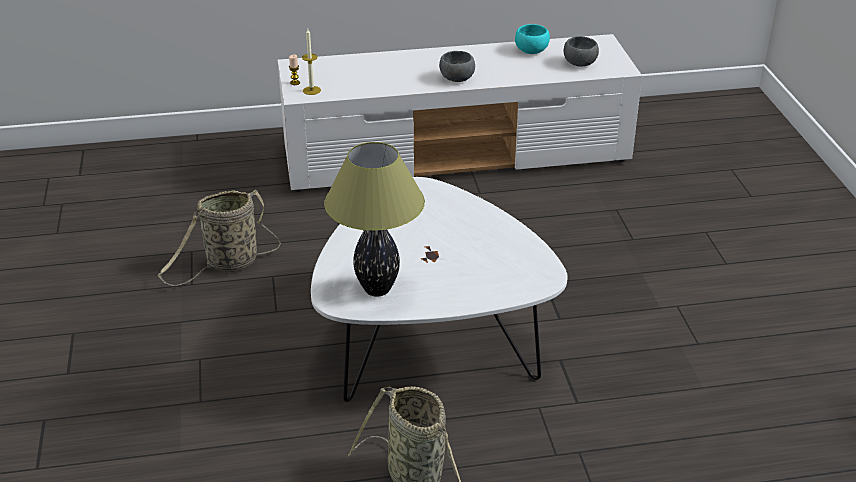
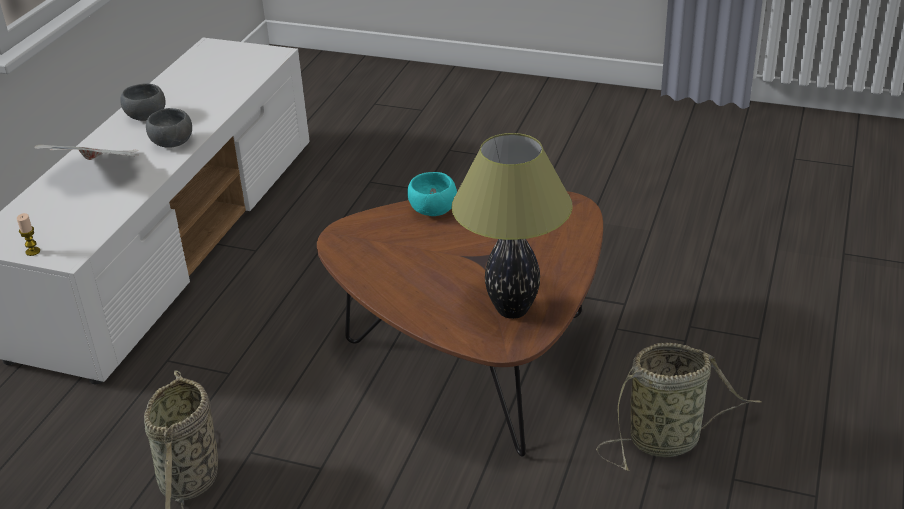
camera: 60 degrees left, 0 degrees up
candle [302,29,321,95] -> none
white coffee table [311,177,568,402] -> brown coffee table [317,191,603,457]
turquoise bowl [515,24,550,54] -> turquoise bowl moved to [407,172,457,216]
grey bowl [564,36,599,66] -> grey bowl moved to [120,83,165,121]
none -> newspaper [34,145,138,160]

